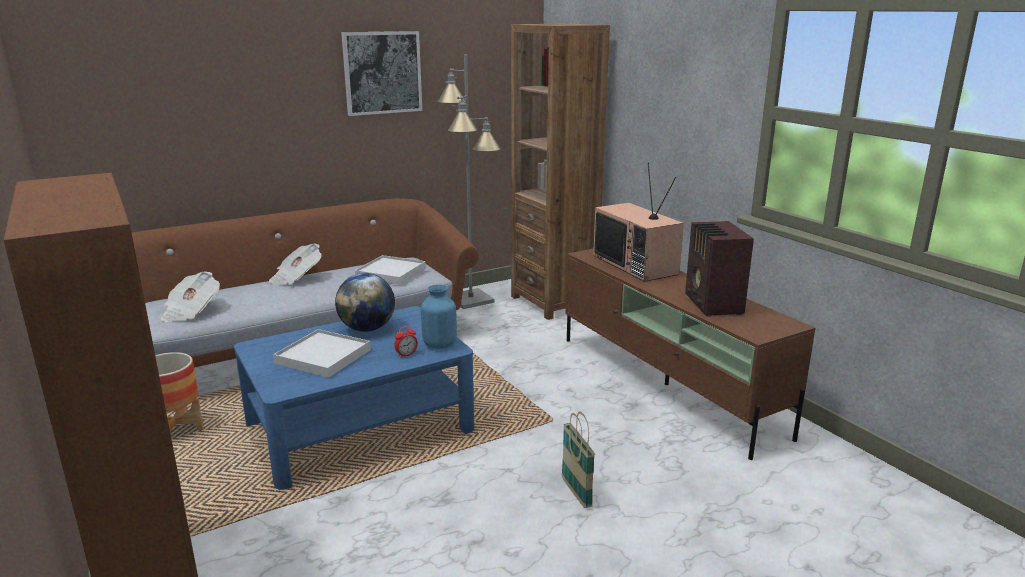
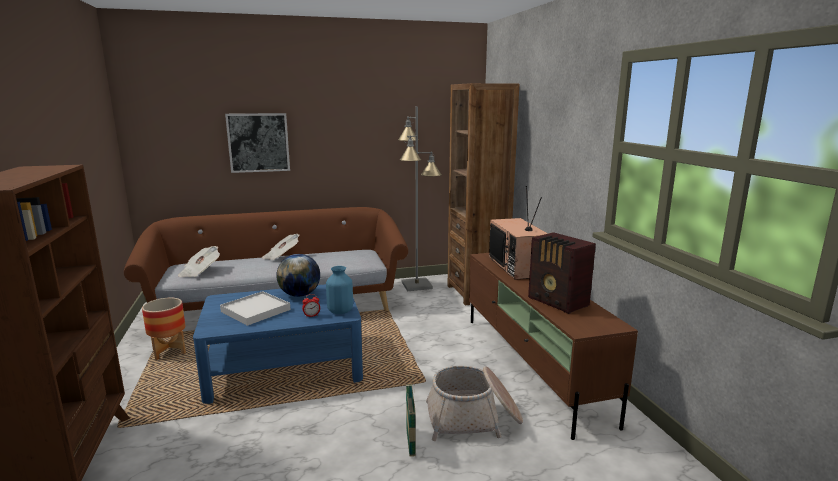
camera: 15 degrees right, 5 degrees down
picture [341,31,422,116] -> picture moved to [225,113,290,173]
white tray [355,255,426,285] -> none
radio [685,221,754,317] -> radio turned 45 degrees counterclockwise [528,232,596,314]
none -> basket [426,366,523,441]

